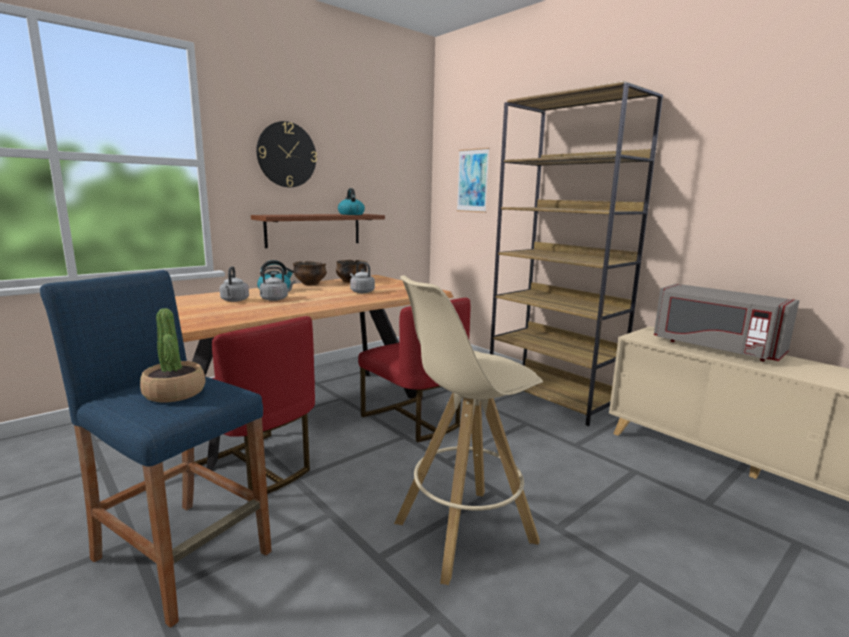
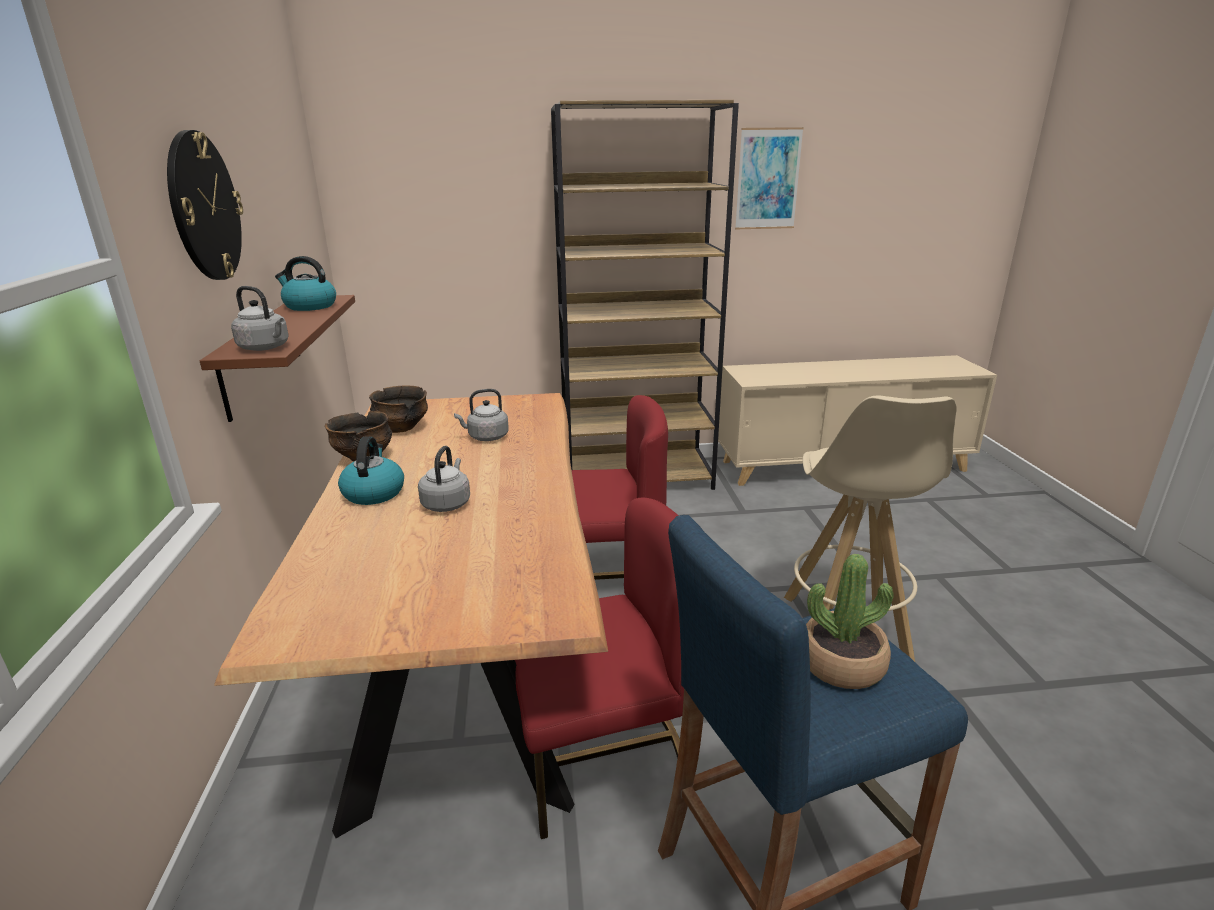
camera: 55 degrees left, 10 degrees up
grey kettle [220,266,249,302] -> grey kettle moved to [231,286,289,351]
picture [457,148,490,213] -> picture moved to [735,127,804,229]
grey microwave [654,284,799,361] -> none

